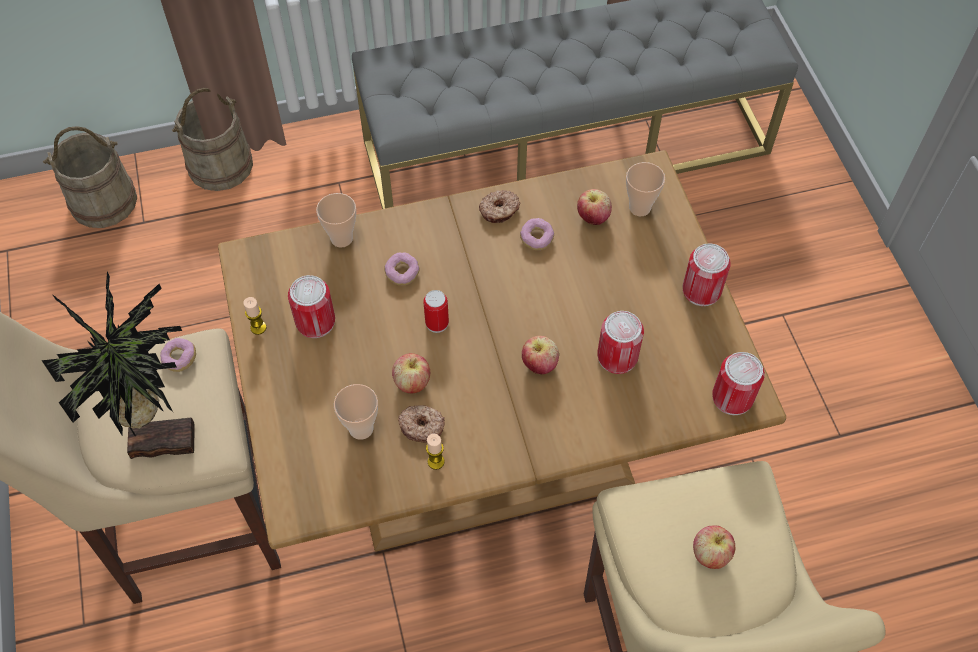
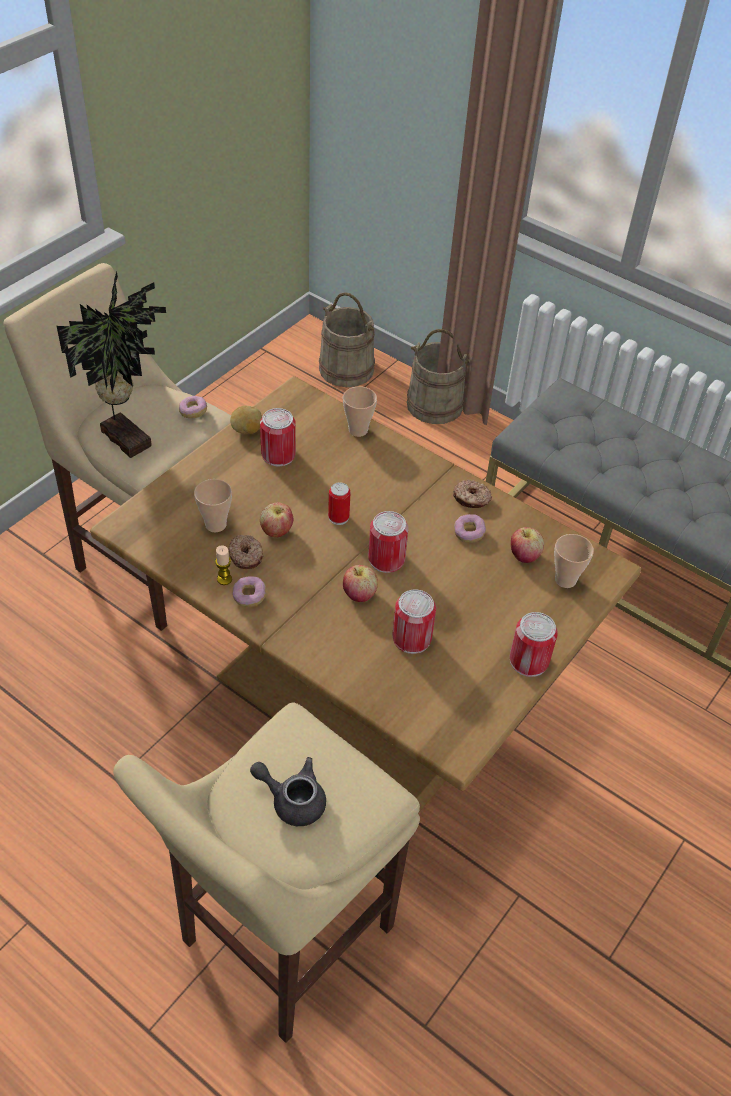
camera: 50 degrees right, 10 degrees down
candle [243,297,267,335] -> potato [230,406,262,434]
donut [384,252,419,285] -> donut moved to [232,576,266,607]
apple [693,525,735,569] -> grey teapot [250,757,326,826]
can [712,352,765,415] -> can moved to [368,511,409,573]

